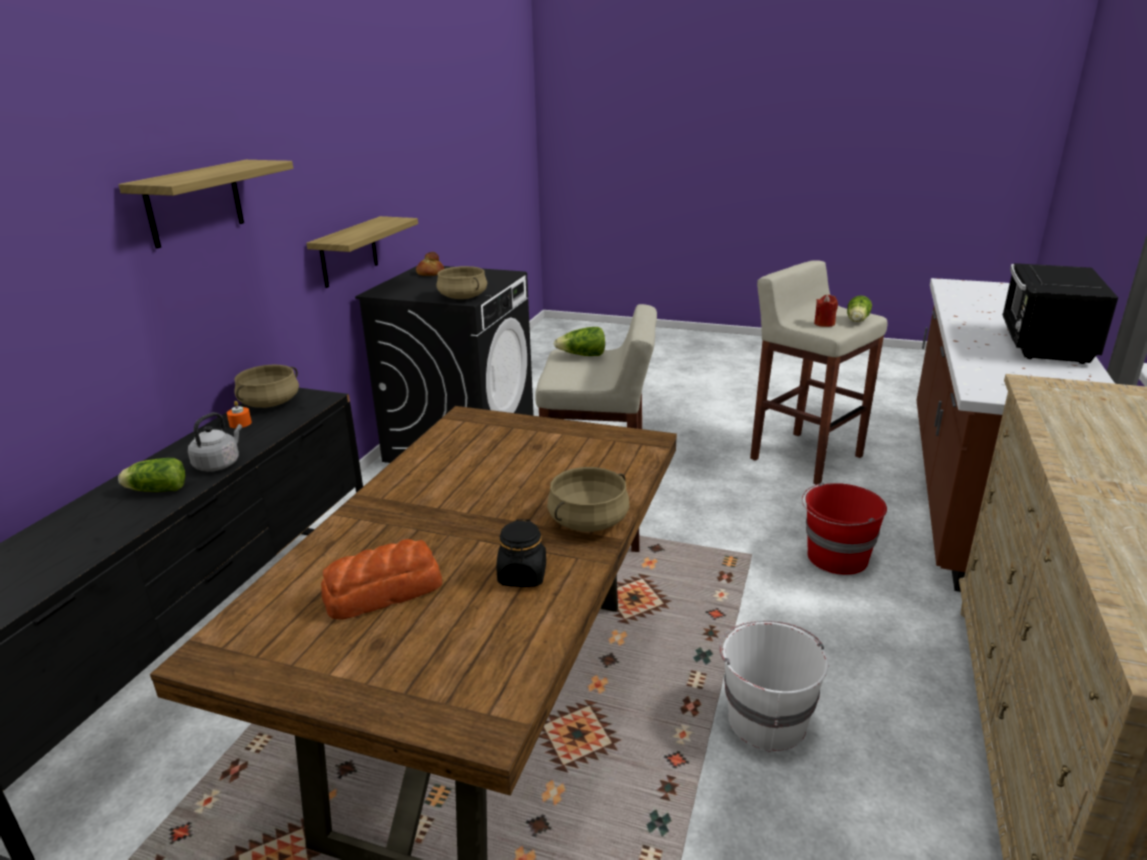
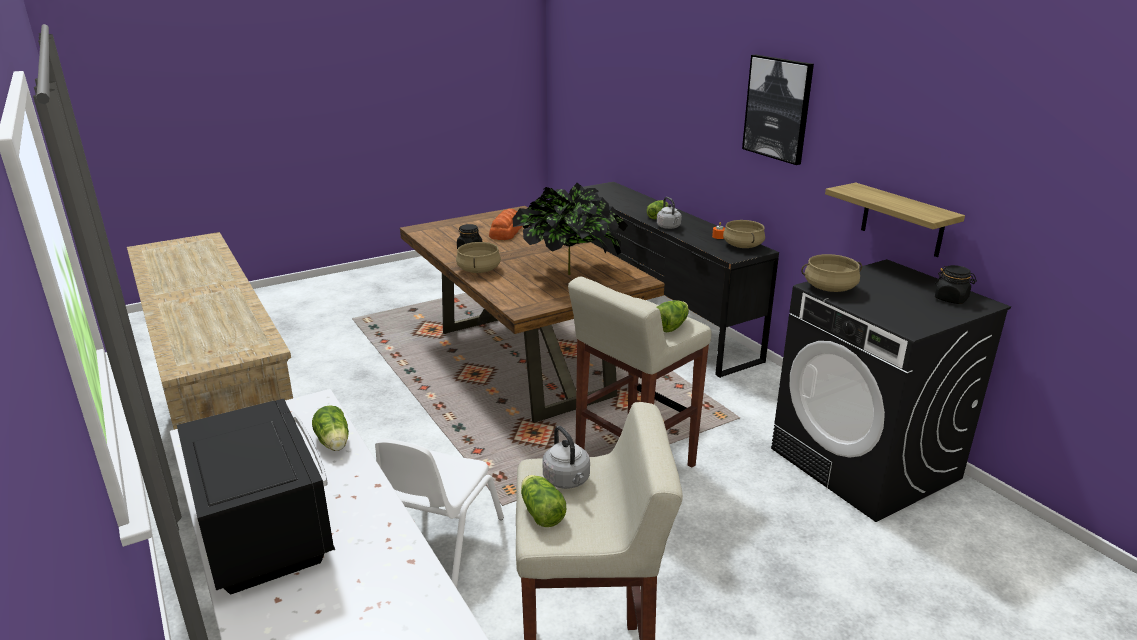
camera: 130 degrees right, 0 degrees up
shelf [118,160,293,249] -> picture [742,55,814,165]
bread [416,252,444,276] -> black jar [935,265,977,304]
white bucket [719,621,828,752] -> none
red bucket [802,483,887,575] -> white chair [375,439,504,588]
red candle [814,295,838,327] -> grey kettle [543,426,590,489]
none -> lettuce [312,405,349,451]
none -> potted plant [512,183,628,275]

